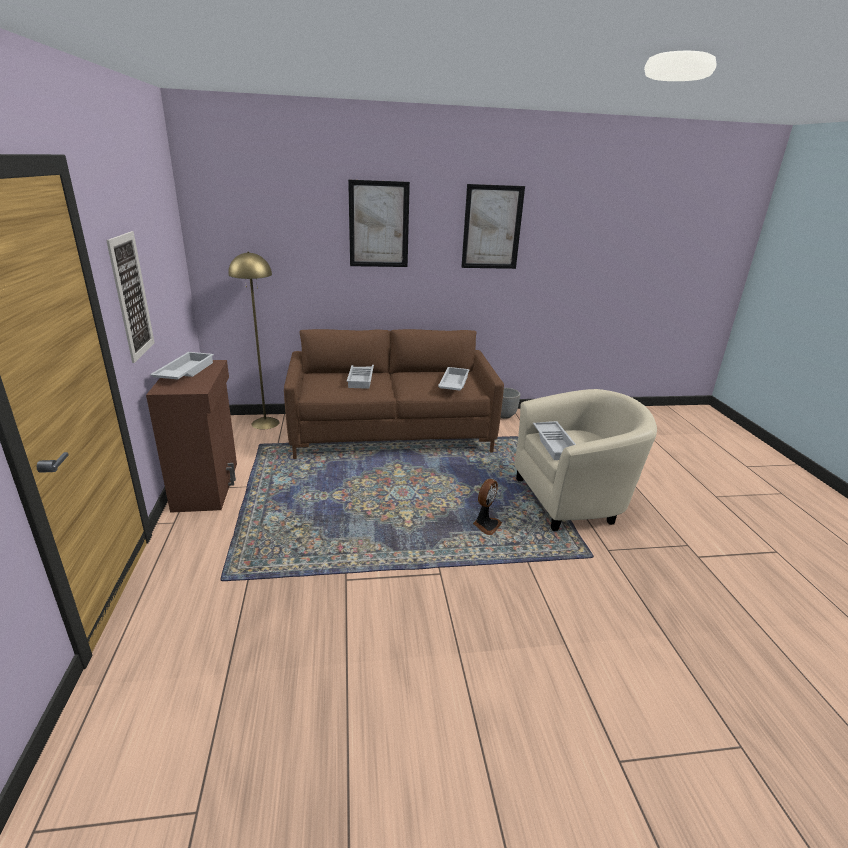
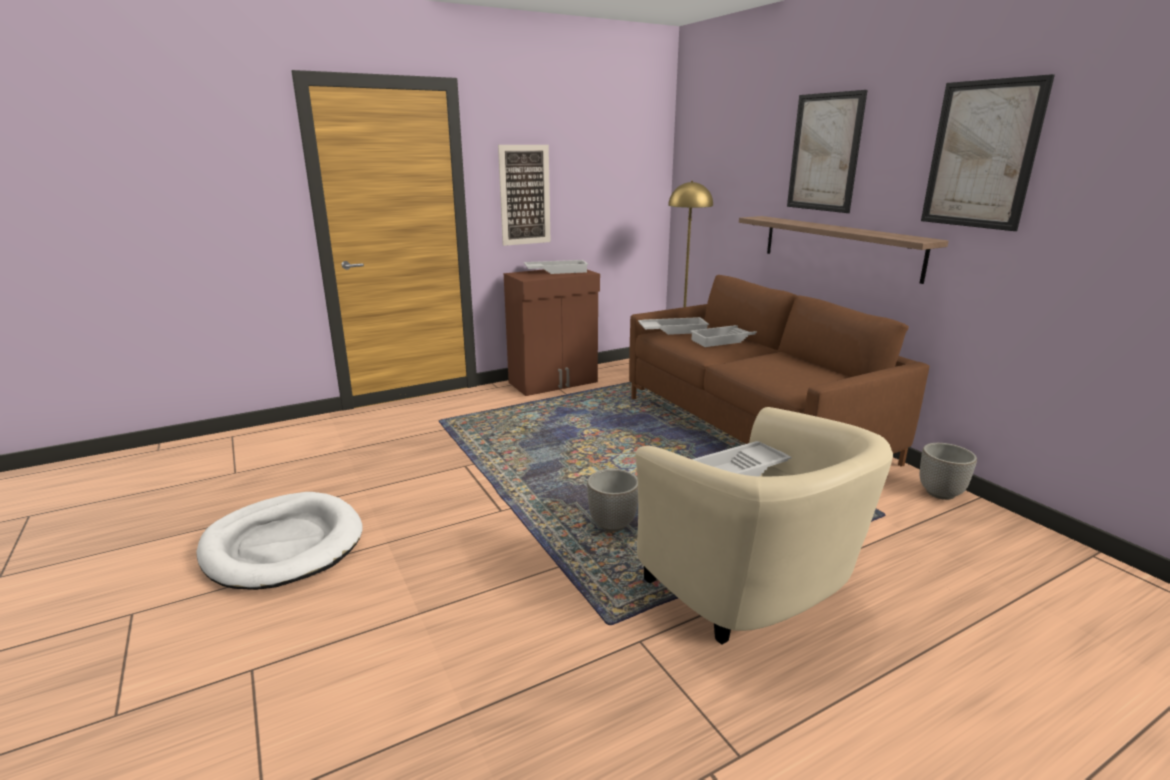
camera: 70 degrees right, 5 degrees down
white tray [438,367,470,391] -> white tray moved to [638,317,709,335]
fan [473,479,502,535] -> planter [587,469,638,531]
none -> white dog bed [196,492,363,590]
none -> shelf [739,216,949,284]

